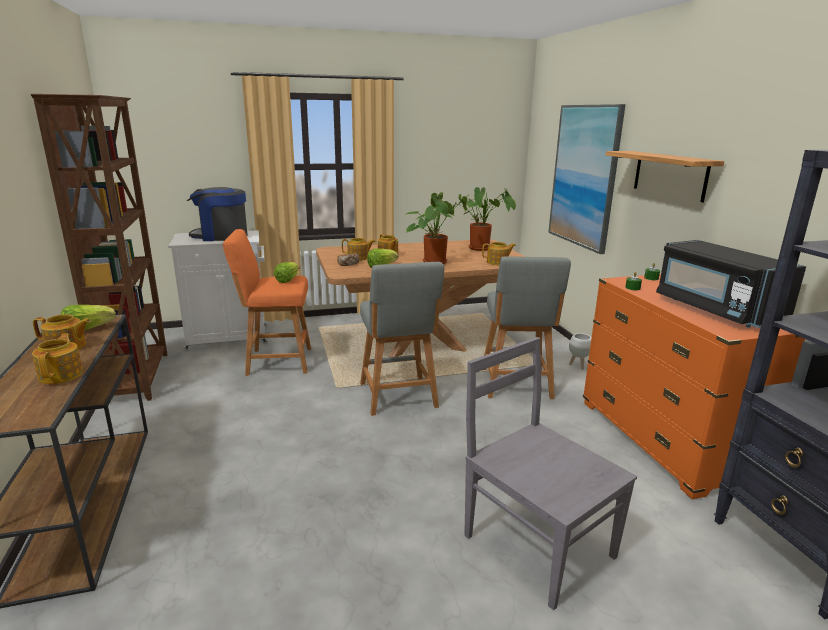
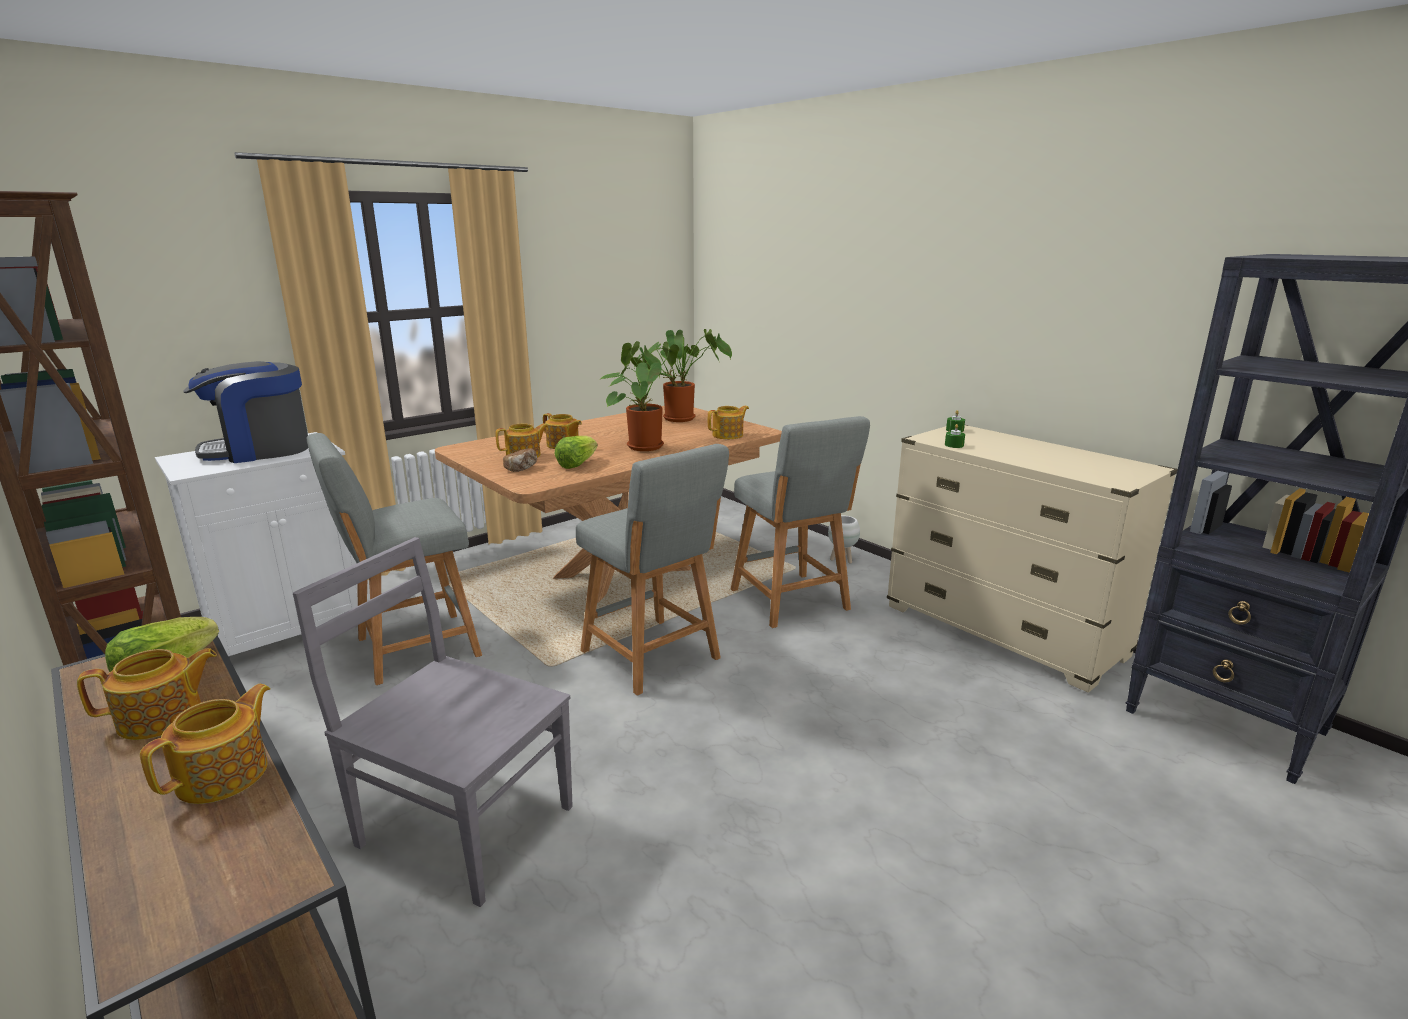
camera: 25 degrees left, 0 degrees up
teapot [32,333,83,384] -> teapot turned 60 degrees clockwise [140,684,271,804]
orange stool [223,229,311,376] -> grey stool [306,433,482,685]
lettuce [274,262,299,283] -> none
grey chair [464,337,637,610] -> grey chair moved to [293,537,573,907]
picture [548,104,626,254] -> none
orange dresser [583,274,805,499] -> beige dresser [887,425,1178,693]
shelf [606,151,724,202] -> none
black microwave [656,240,806,328] -> none

